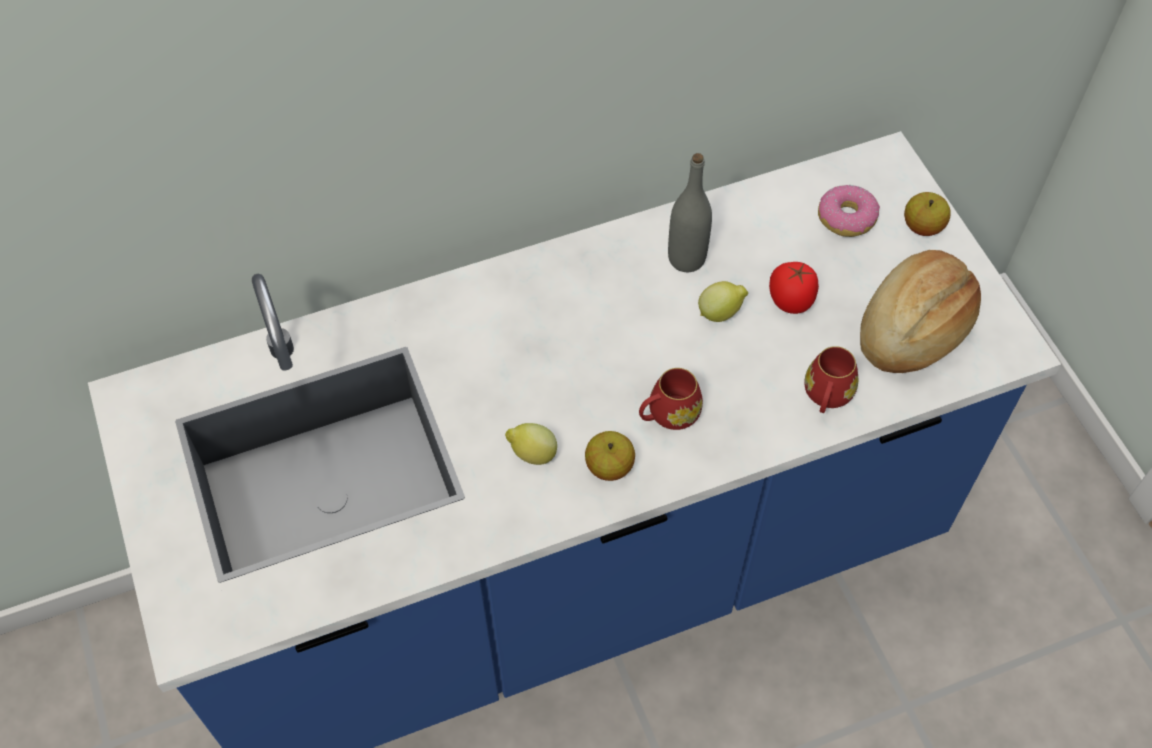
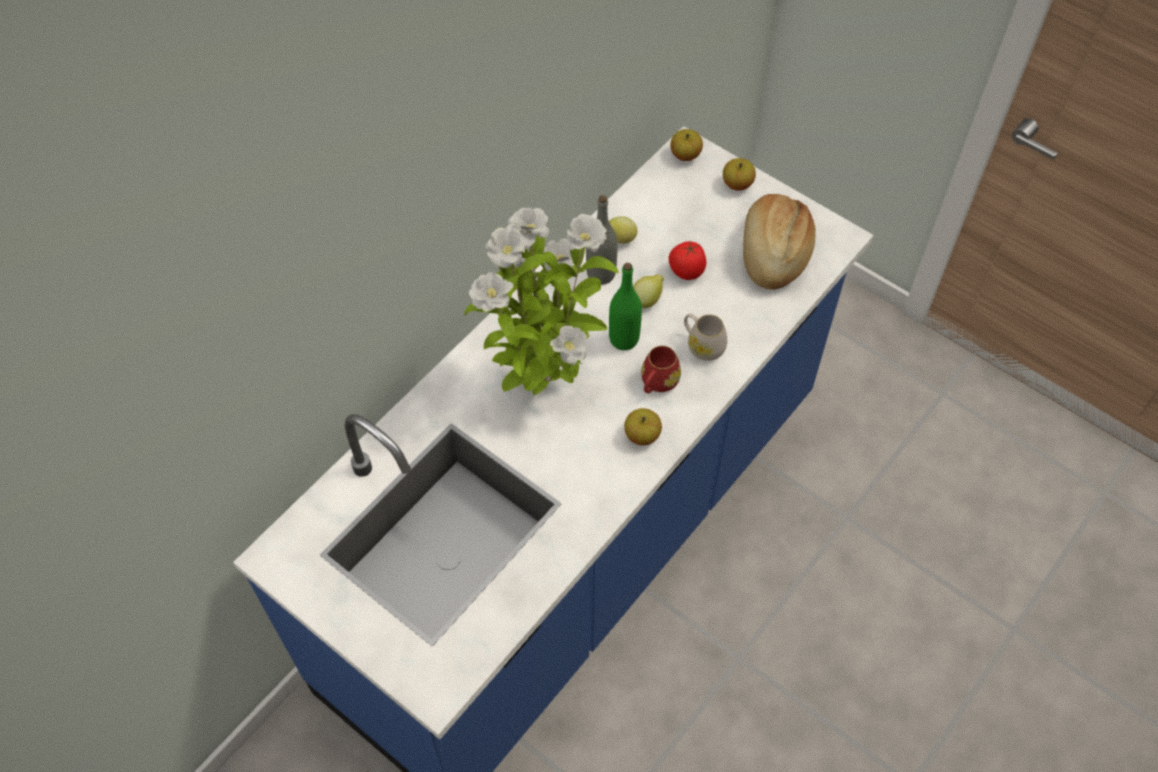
camera: 30 degrees left, 0 degrees up
lemon [505,423,557,465] -> lemon moved to [609,216,637,244]
red mug [804,346,858,413] -> none
donut [818,185,880,237] -> none
none -> potted plant [464,208,619,395]
none -> green bottle [609,263,642,350]
none -> apple [670,129,703,161]
none -> white mug [684,314,727,361]

